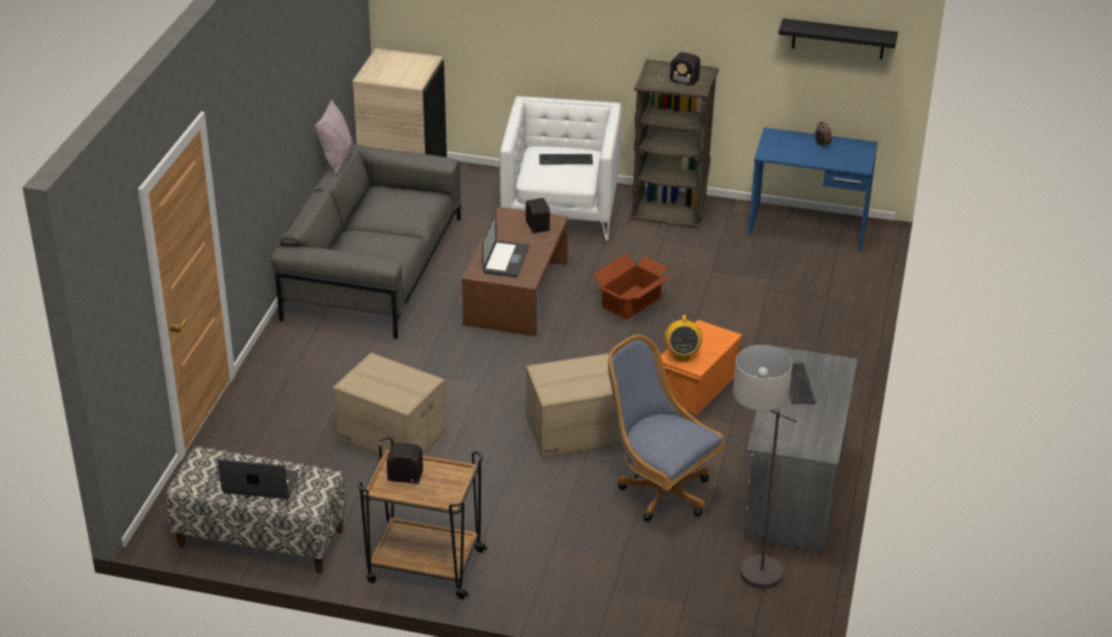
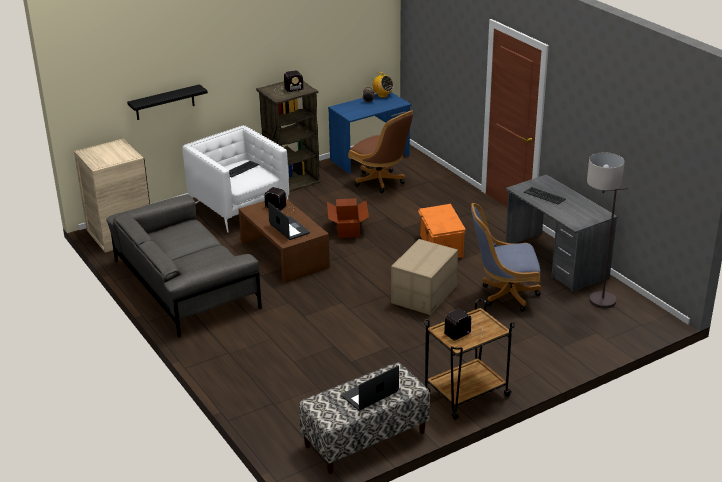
camera: 45 degrees left, 5 degrees down
purple pillow [314,99,353,175] -> none
cardboard box [333,353,447,455] -> none
radio [664,315,702,361] -> radio moved to [372,72,394,98]
black shelf [778,18,898,59] -> black shelf moved to [127,84,208,120]
none -> brown office chair [348,110,413,193]

